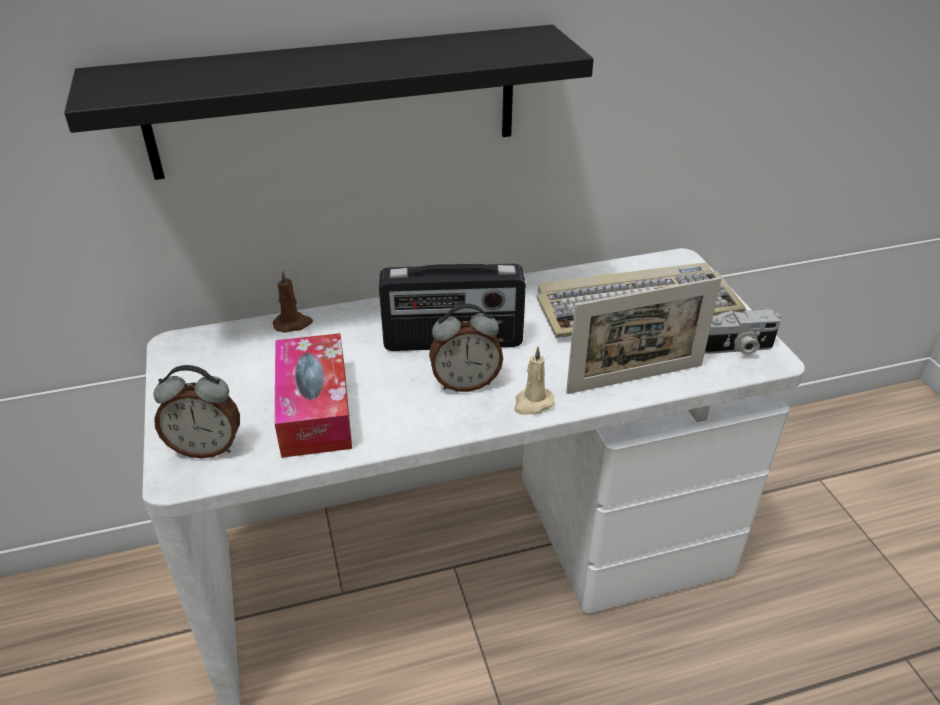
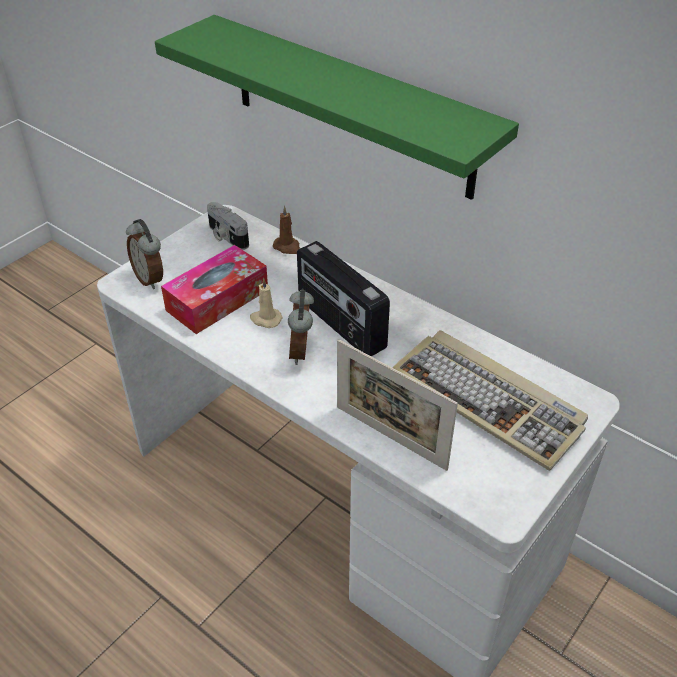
camera: 55 degrees right, 5 degrees up
black shelf [64,25,594,180] -> green shelf [155,15,519,200]
alarm clock [429,304,503,392] -> alarm clock turned 45 degrees clockwise [288,289,314,365]
beige candle [514,347,555,415] -> beige candle moved to [250,277,283,328]
camera [705,309,781,355] -> camera moved to [207,202,249,250]

